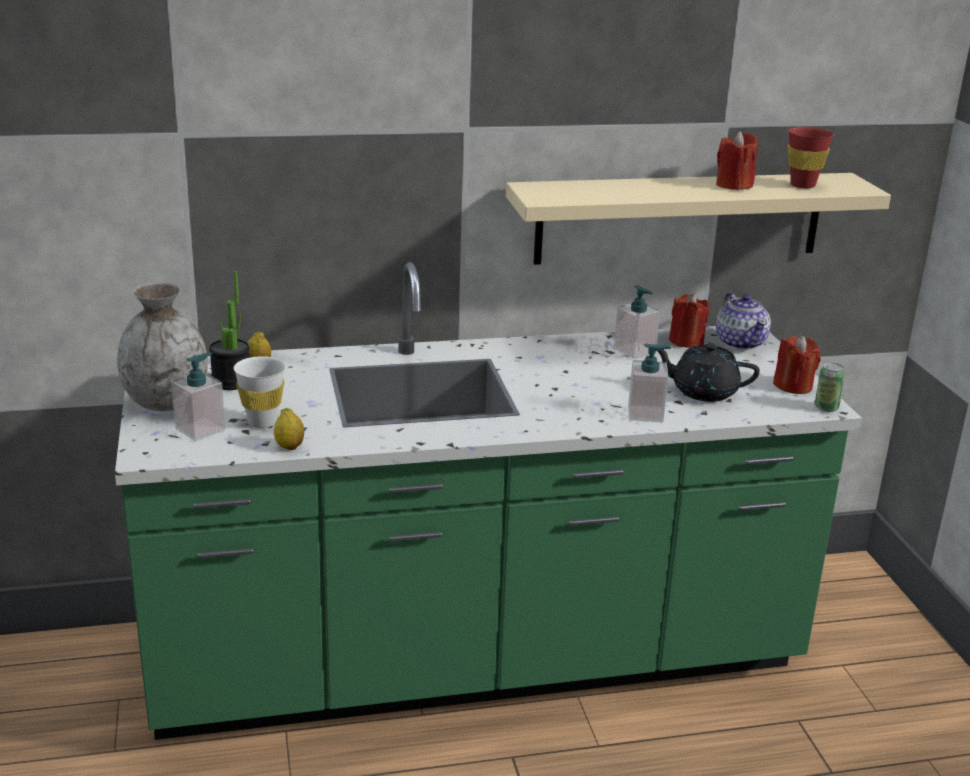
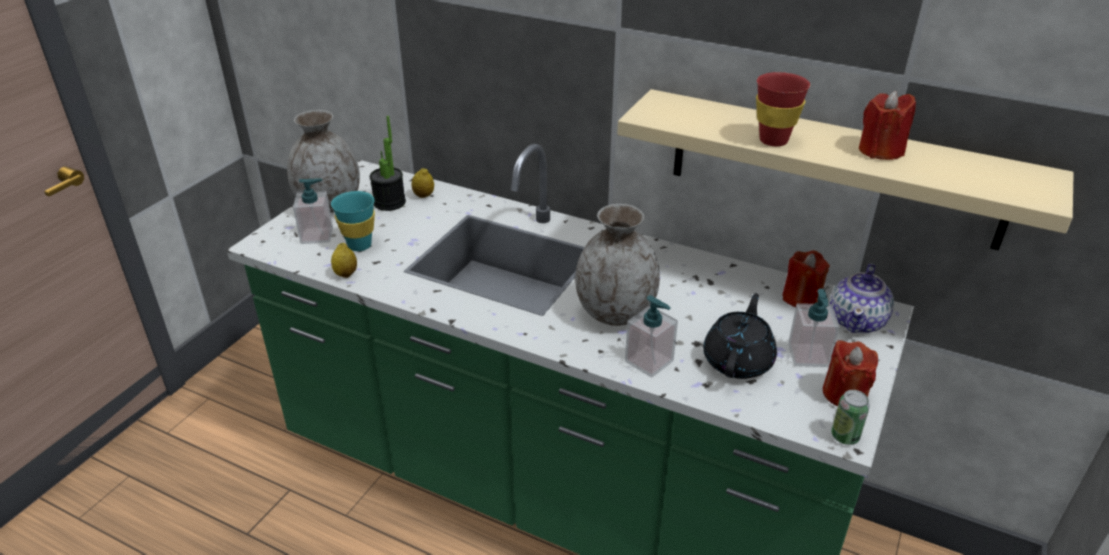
camera: 40 degrees right, 10 degrees up
white cup [234,356,285,428] -> turquoise cup [331,191,375,251]
soap dispenser [614,285,660,359] -> soap dispenser moved to [788,289,840,367]
black teapot [657,343,760,402] -> black teapot turned 60 degrees clockwise [703,293,777,379]
red cup [788,127,834,188] -> red cup moved to [756,72,810,146]
none -> grey vase [575,204,660,326]

